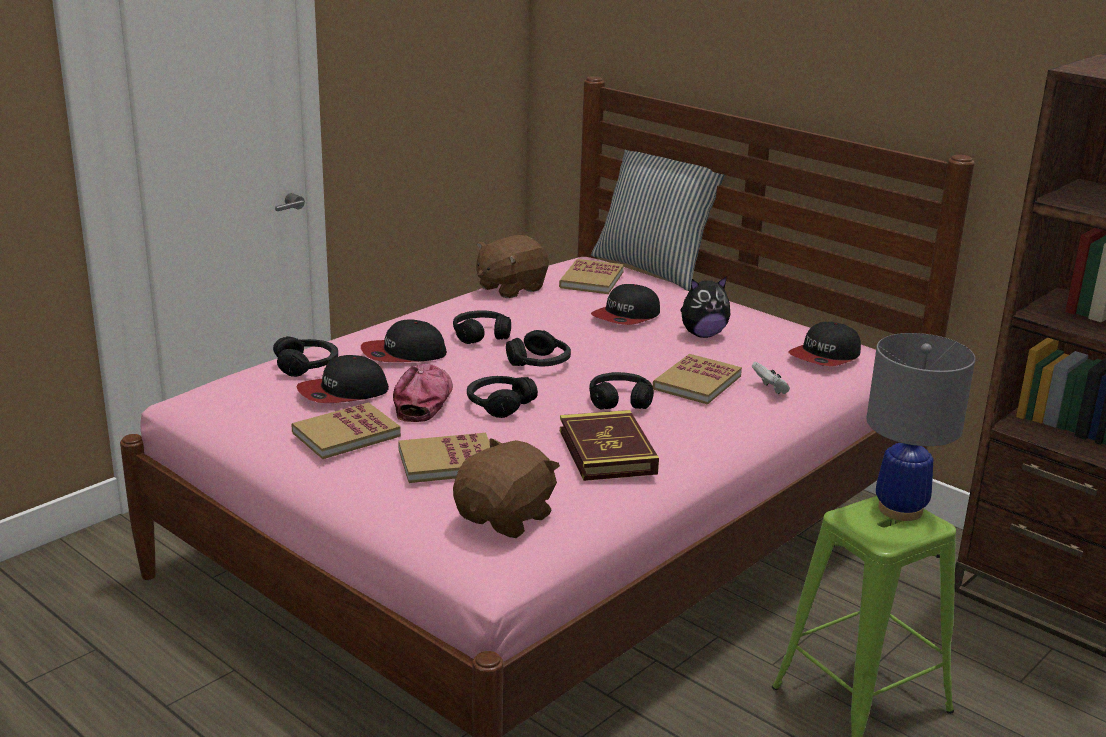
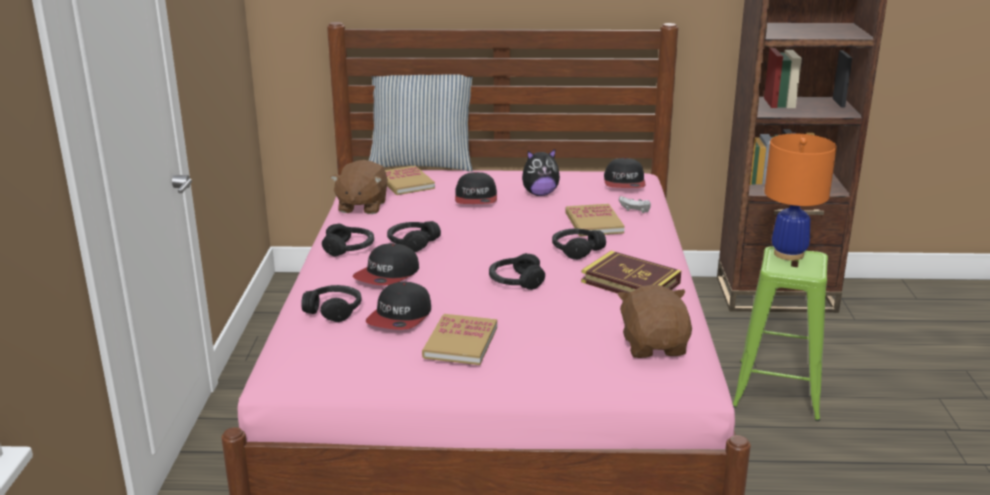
camera: 40 degrees left, 0 degrees up
cap [393,364,453,422] -> none
book [398,433,490,483] -> none
black headphones [506,330,571,366] -> black headphones moved to [322,223,374,256]
plush toy [680,276,731,338] -> plush toy turned 45 degrees clockwise [522,148,560,196]
grey table lamp [867,333,975,521] -> orange table lamp [764,134,837,261]

